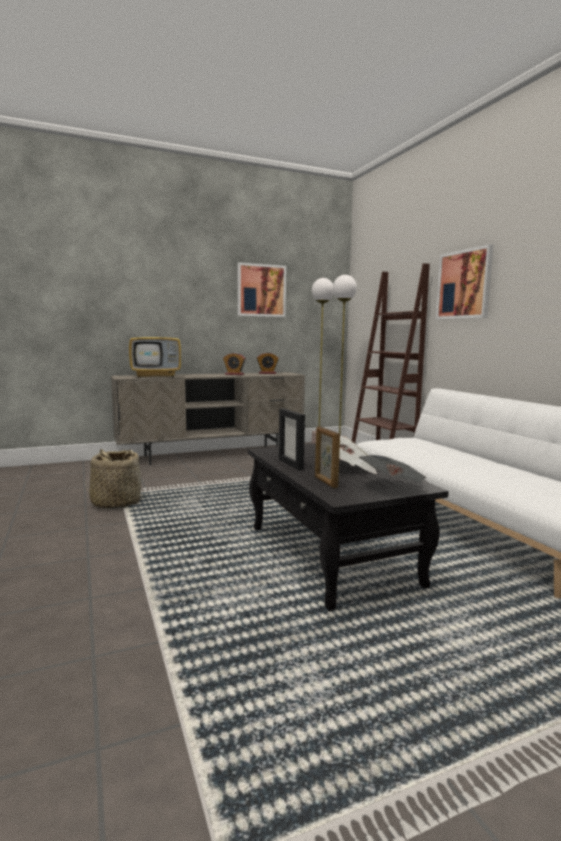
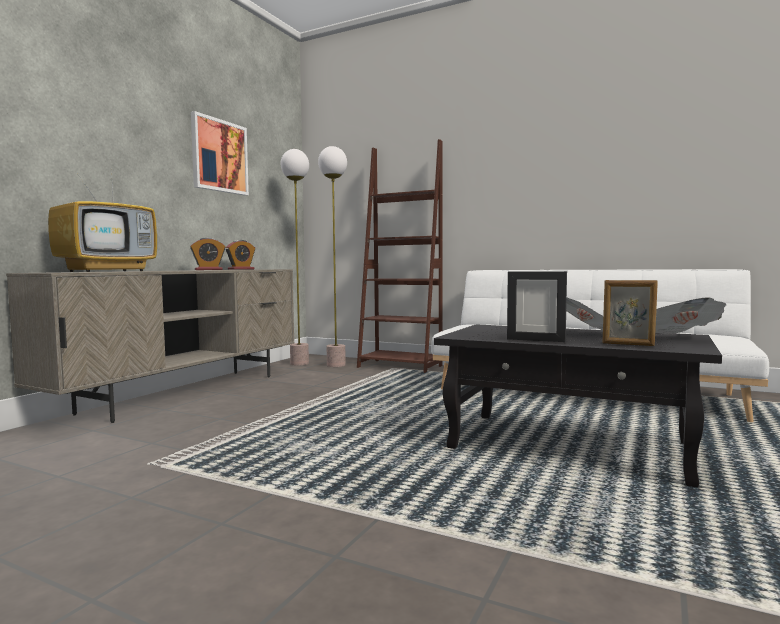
camera: 40 degrees left, 5 degrees down
basket [85,449,143,509] -> none
picture [436,244,493,320] -> none

